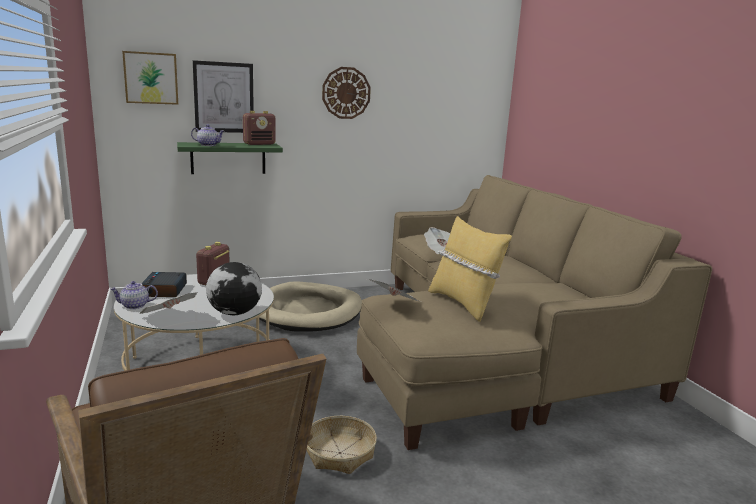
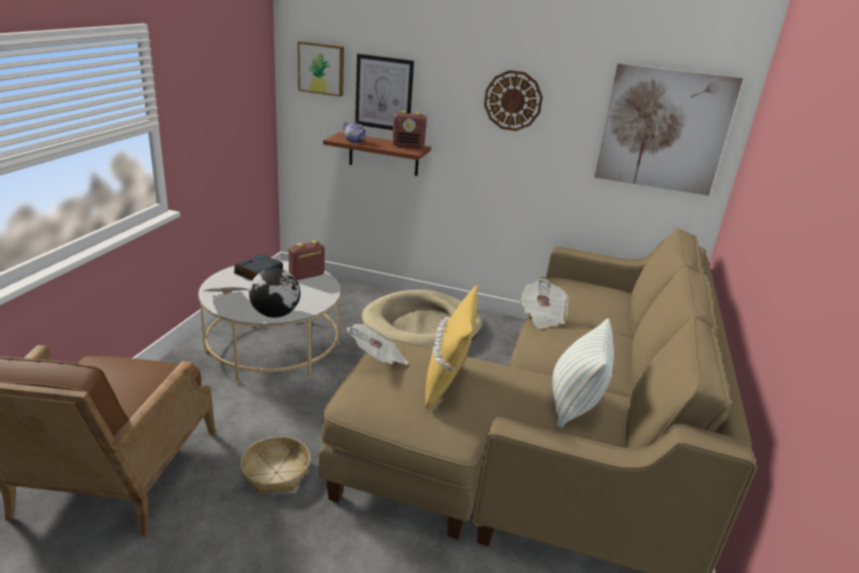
camera: 35 degrees right, 10 degrees up
teapot [110,281,158,309] -> none
green shelf [177,142,283,174] -> brown shelf [323,132,431,176]
none -> pillow [552,318,614,428]
none -> picture [594,63,743,196]

